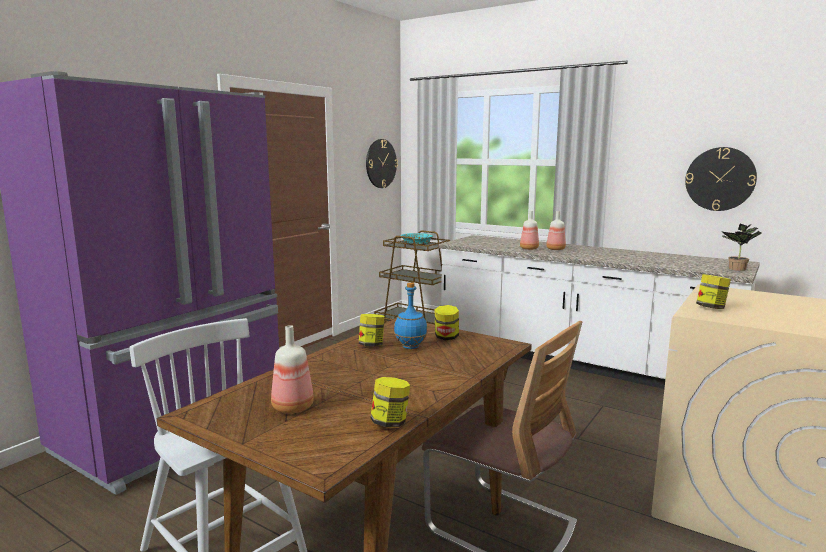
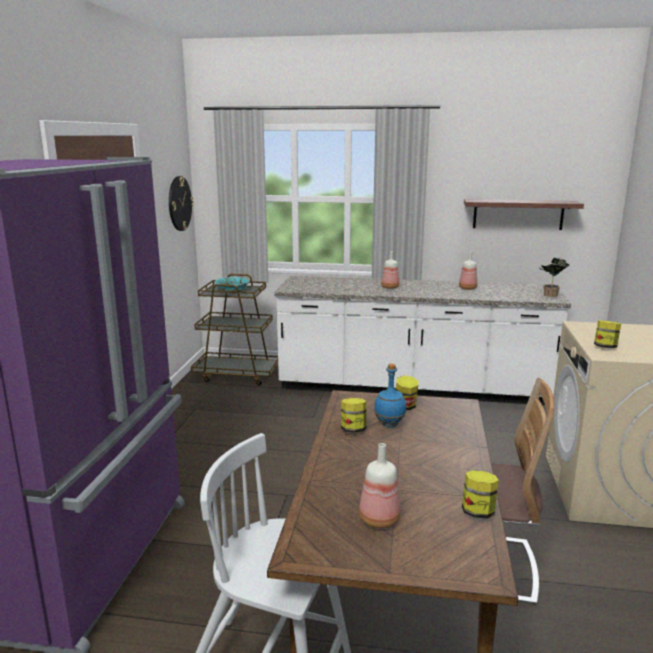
camera: 25 degrees left, 5 degrees up
bottle [520,211,539,250] -> bottle moved to [459,252,477,290]
wall clock [685,147,757,211] -> shelf [464,199,584,230]

